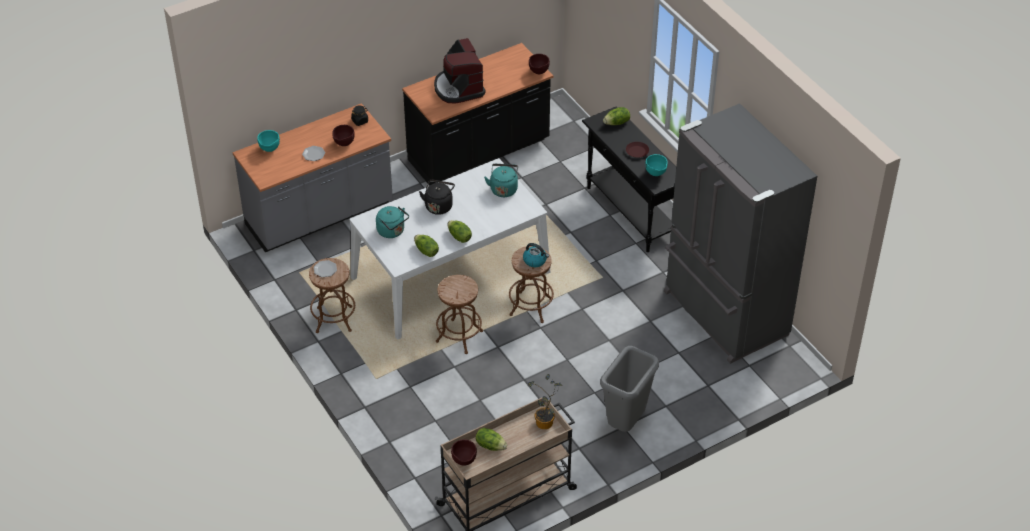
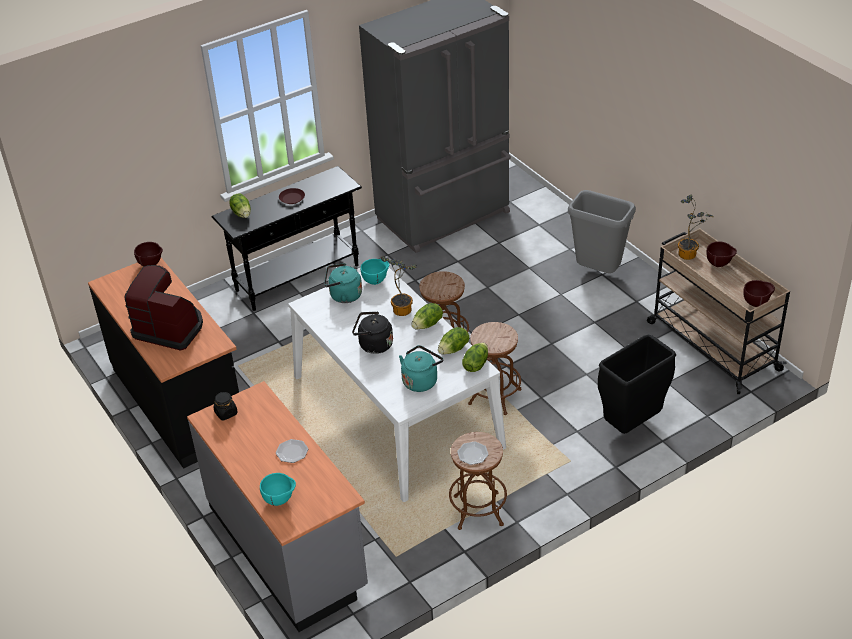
camera: 90 degrees left, 5 degrees down
brown bowl [332,125,354,146] -> brown bowl moved to [707,241,737,267]
coffee machine [434,38,485,104] -> coffee machine turned 135 degrees counterclockwise [125,265,203,351]
lettuce [475,428,507,451] -> lettuce moved to [462,342,488,372]
kettle [523,243,549,267] -> none
turquoise bowl [645,154,668,176] -> turquoise bowl moved to [361,259,389,285]
none -> potted plant [381,256,417,316]
none -> black trash can [598,335,676,434]

